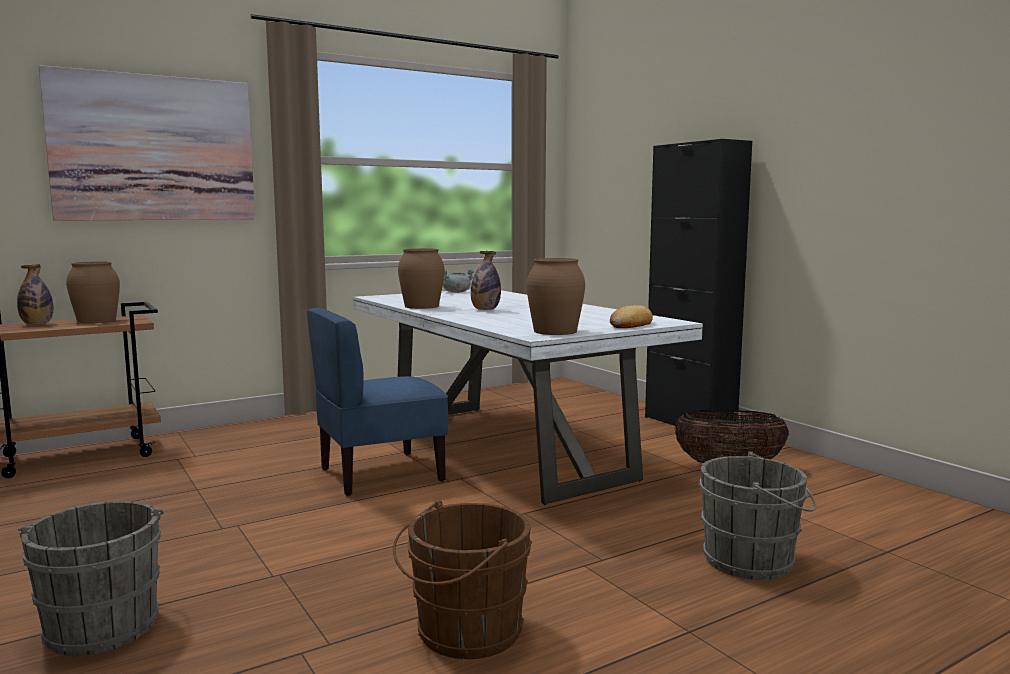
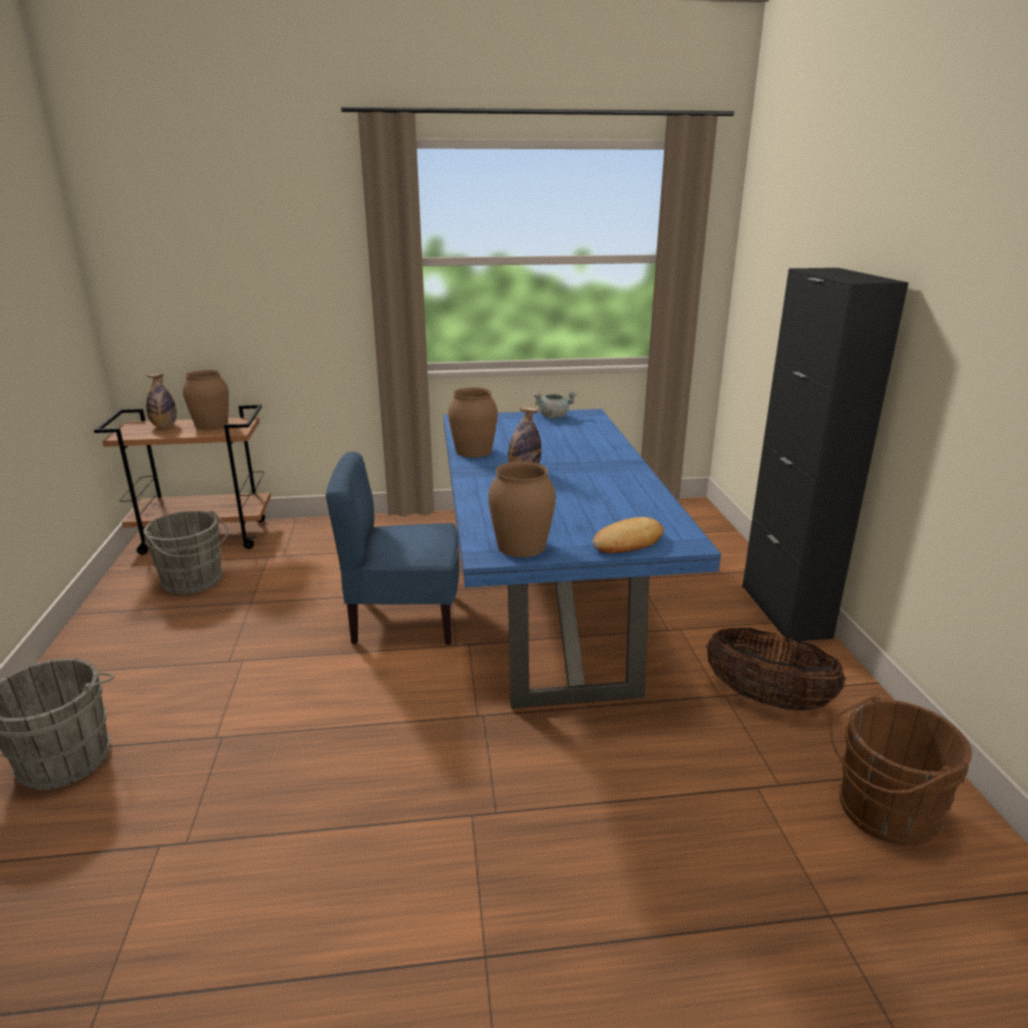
camera: 25 degrees right, 15 degrees up
picture [38,65,255,221] -> none
white dining table [353,290,703,505] -> blue dining table [443,409,721,709]
brown bucket [393,500,532,659] -> brown bucket moved to [830,695,972,846]
grey bucket [698,452,817,580] -> grey bucket moved to [143,511,228,595]

